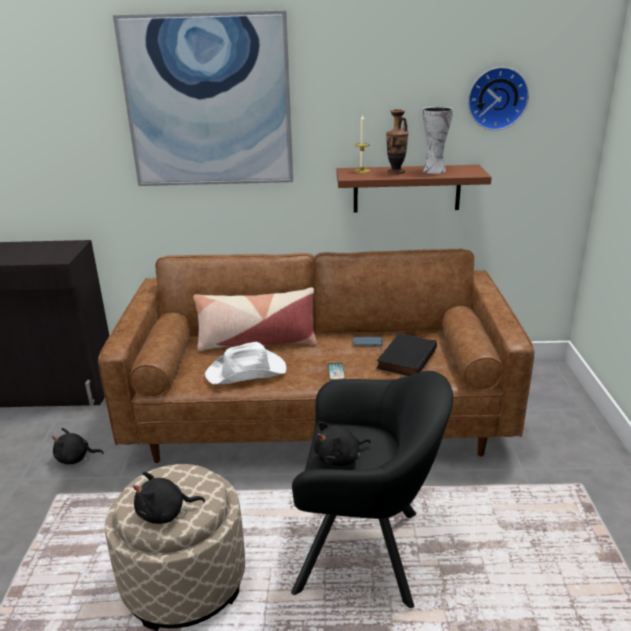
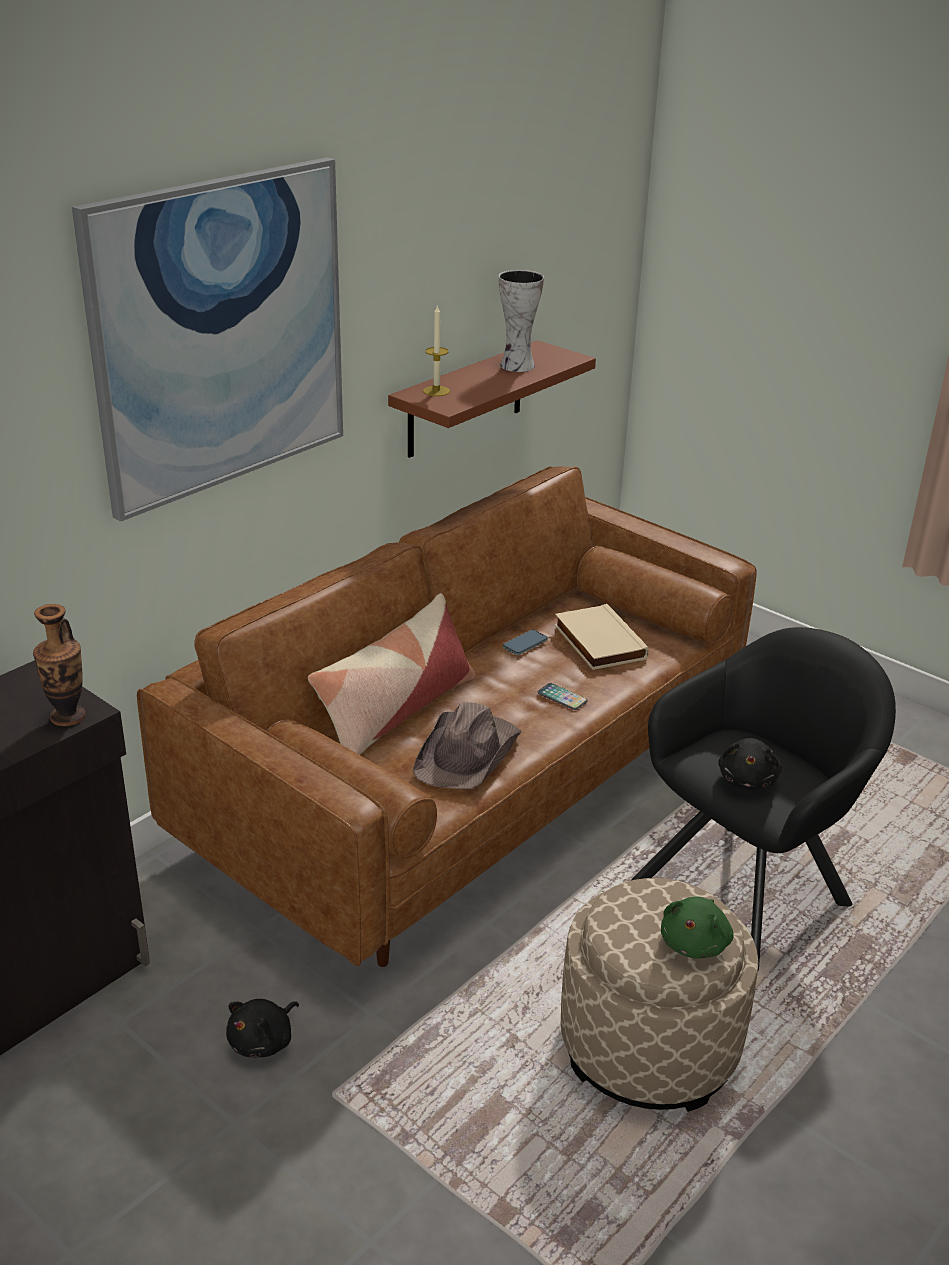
camera: 50 degrees left, 5 degrees up
black plush toy [133,472,205,524] -> green plush toy [661,896,734,959]
white hat [205,342,287,384] -> brown hat [413,702,522,789]
black book [377,333,437,376] -> beige book [554,604,649,670]
vase [386,109,409,174] -> vase moved to [33,604,86,726]
wall clock [468,67,529,130] -> none

